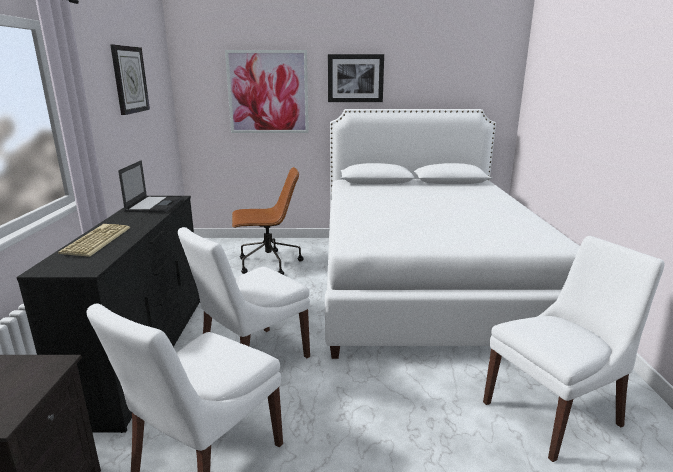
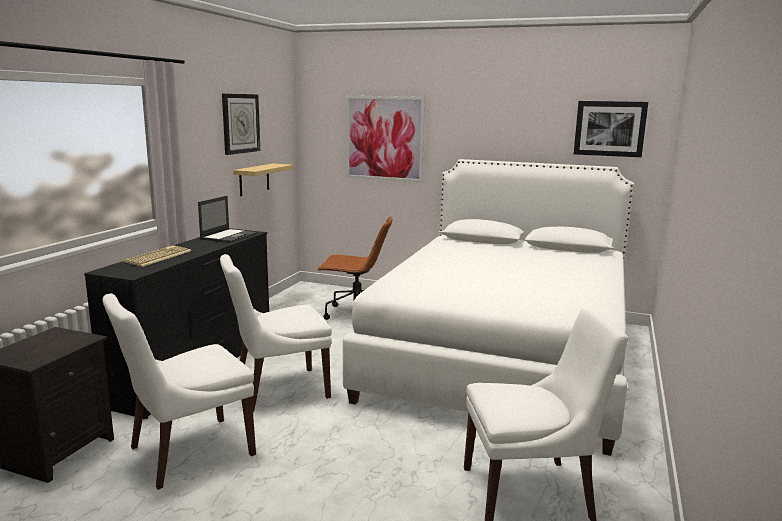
camera: 20 degrees right, 5 degrees down
picture [328,54,384,102] -> picture moved to [574,101,648,157]
none -> shelf [233,164,293,196]

